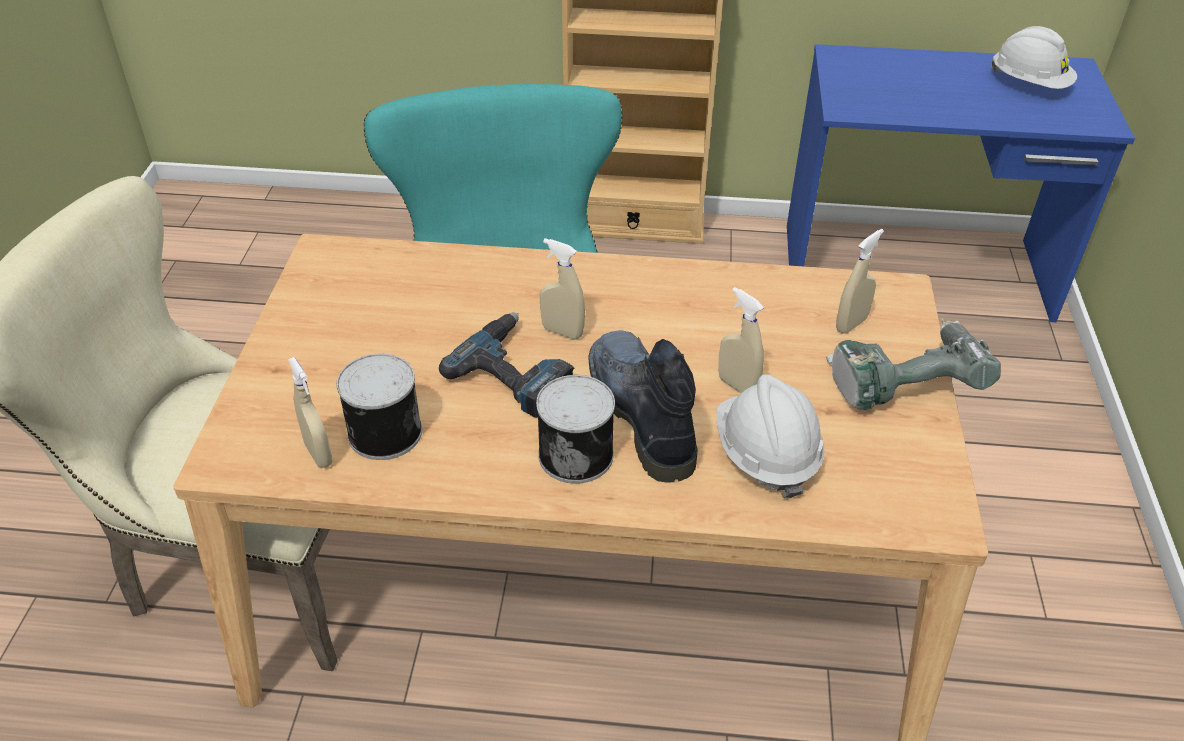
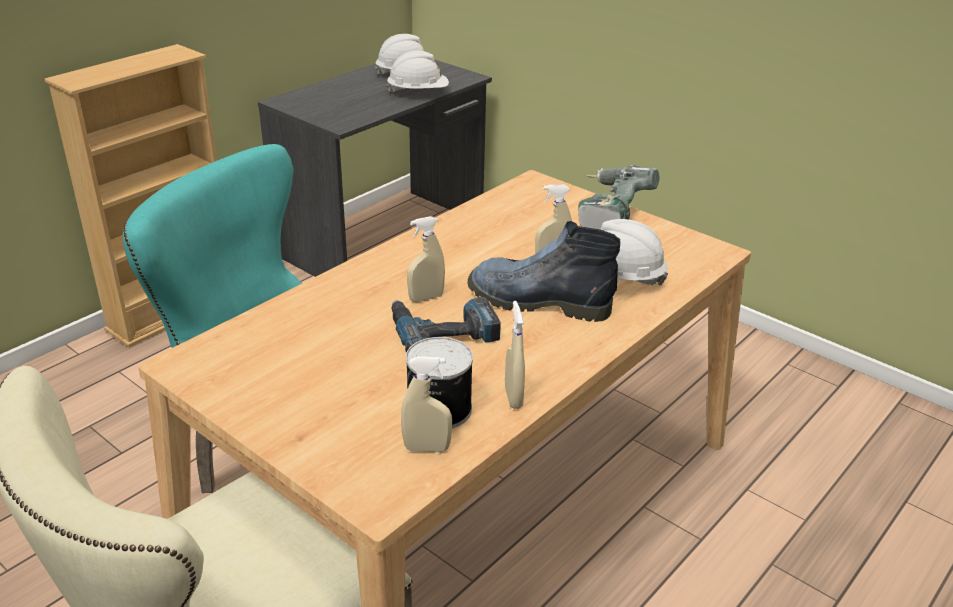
camera: 55 degrees left, 10 degrees down
can [536,375,615,484] -> none
blue desk [787,44,1135,322] -> grey desk [258,59,492,277]
beige spray bottle [836,229,884,334] -> beige spray bottle moved to [505,301,525,409]
none -> white hard hat [387,51,449,93]

